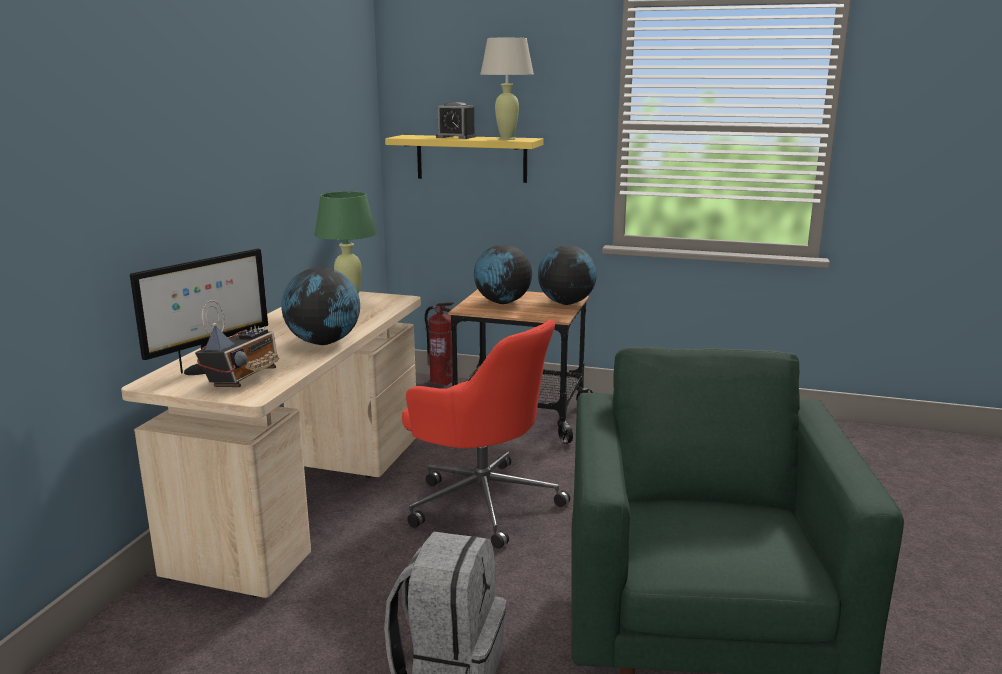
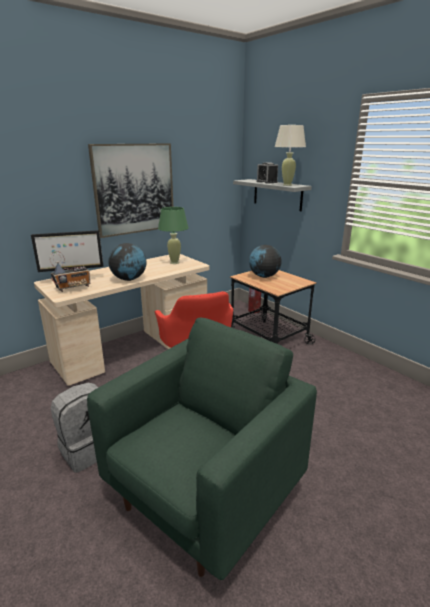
camera: 35 degrees right, 5 degrees up
yellow shelf [385,135,544,183] -> grey shelf [233,179,312,211]
globe [538,245,597,305] -> none
none -> picture [88,143,173,238]

